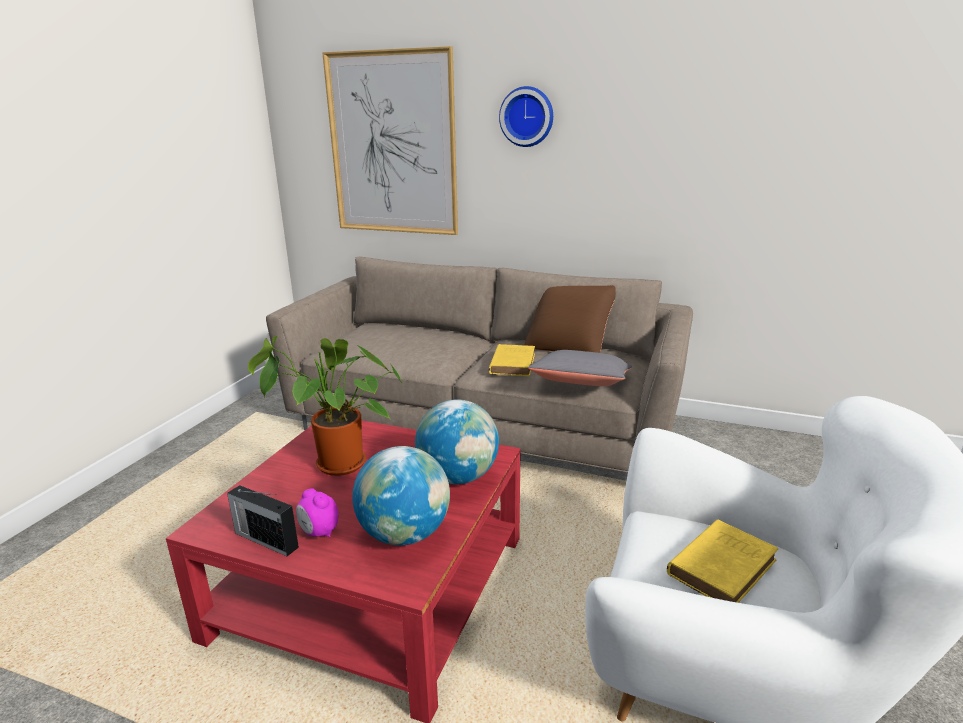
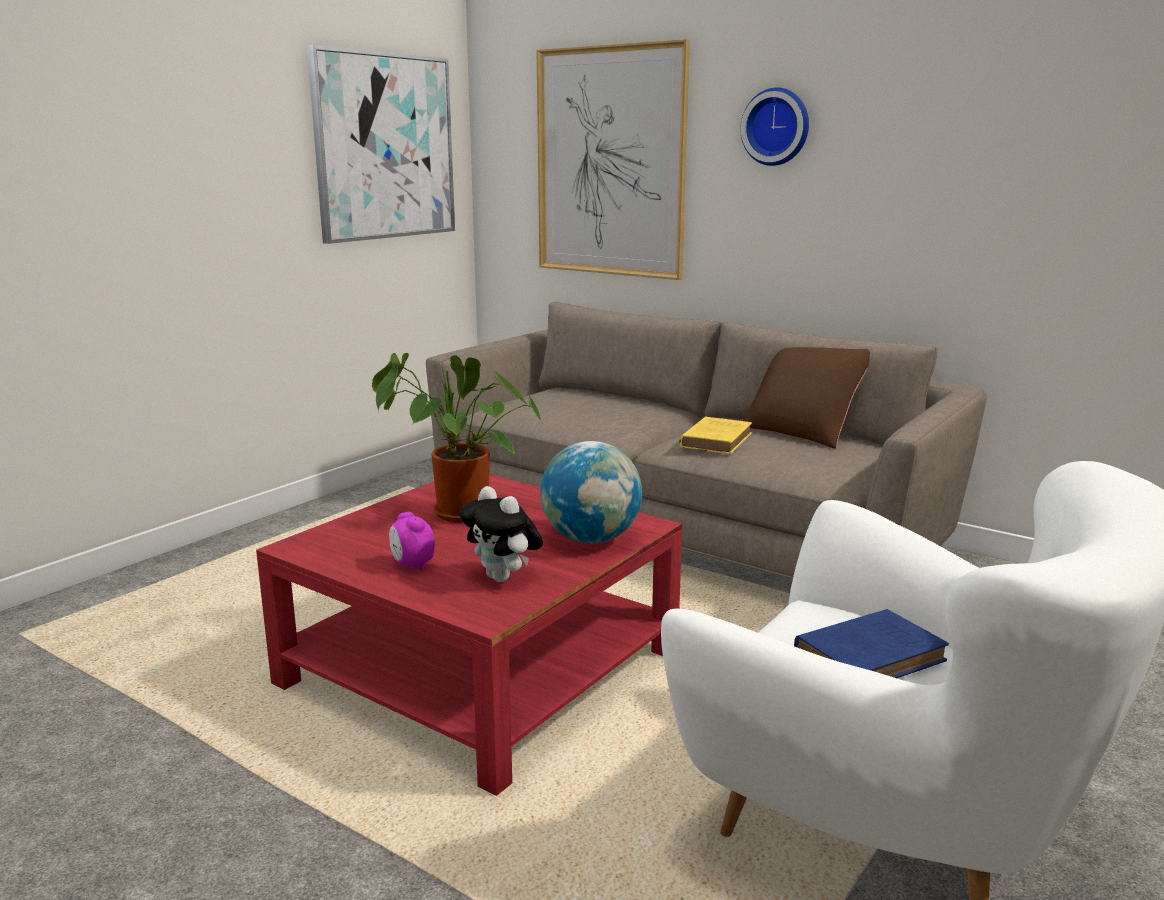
camera: 15 degrees right, 5 degrees down
radio [227,485,299,556] -> none
globe [352,446,450,546] -> plush toy [460,486,543,582]
grey pillow [528,350,632,386] -> none
yellow book [667,520,778,603] -> blue book [794,609,949,678]
none -> picture [307,45,455,244]

